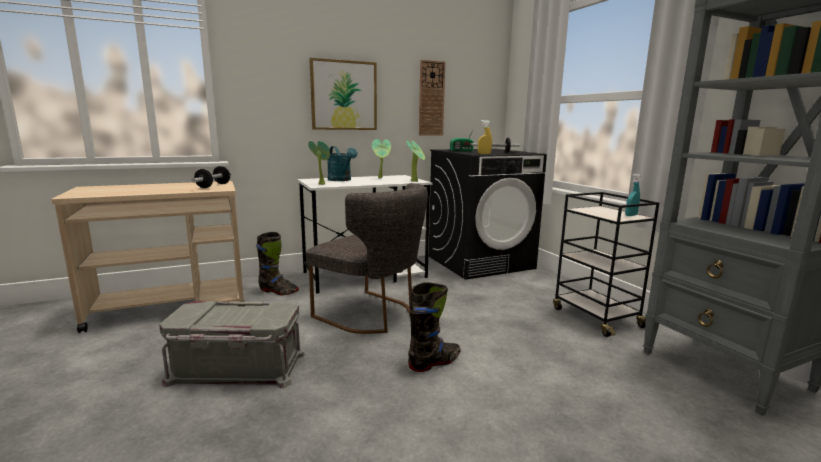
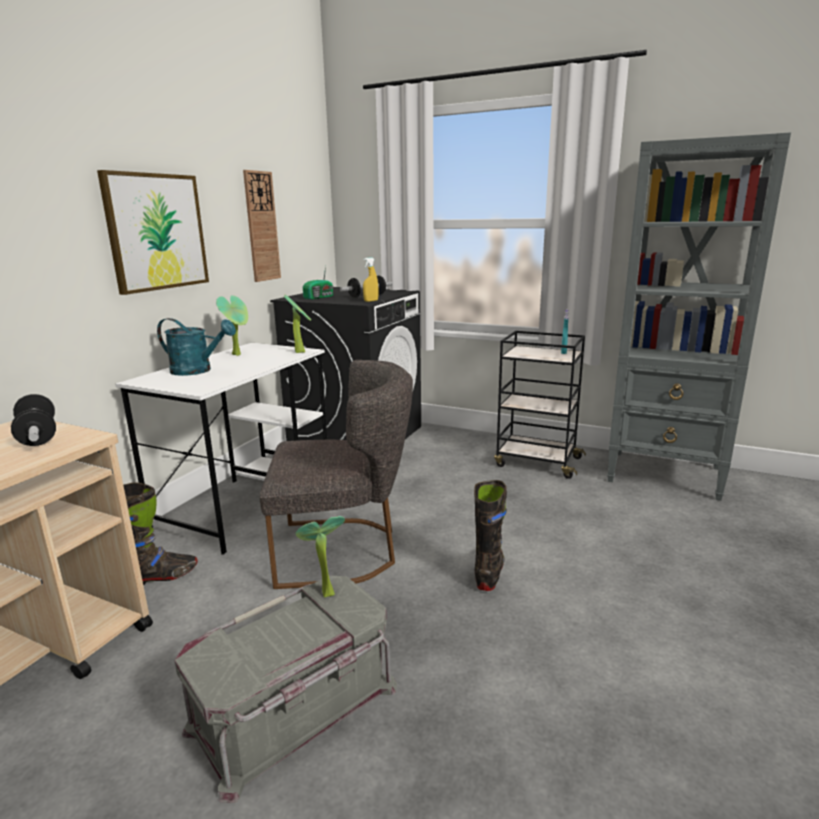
camera: 40 degrees left, 5 degrees up
potted plant [308,141,330,185] -> potted plant moved to [296,516,345,598]

